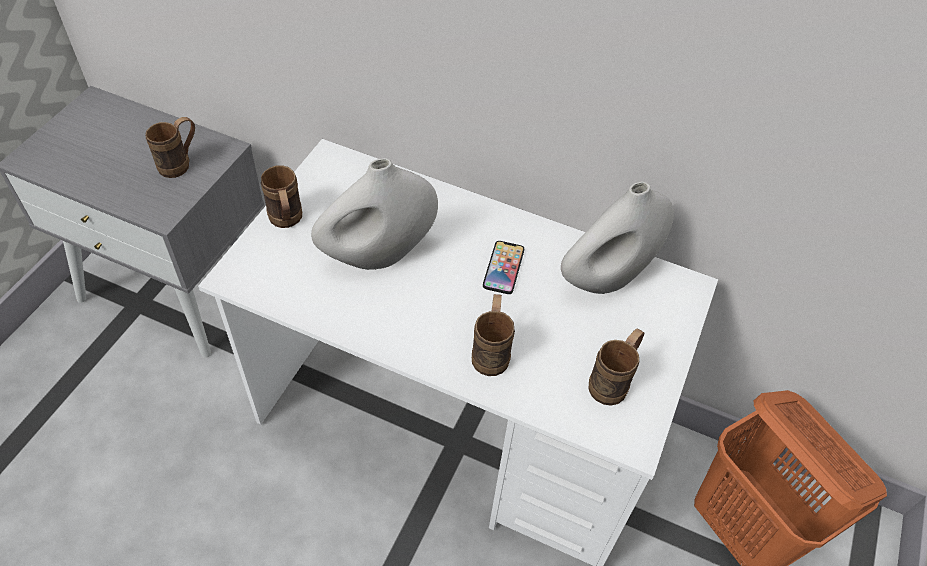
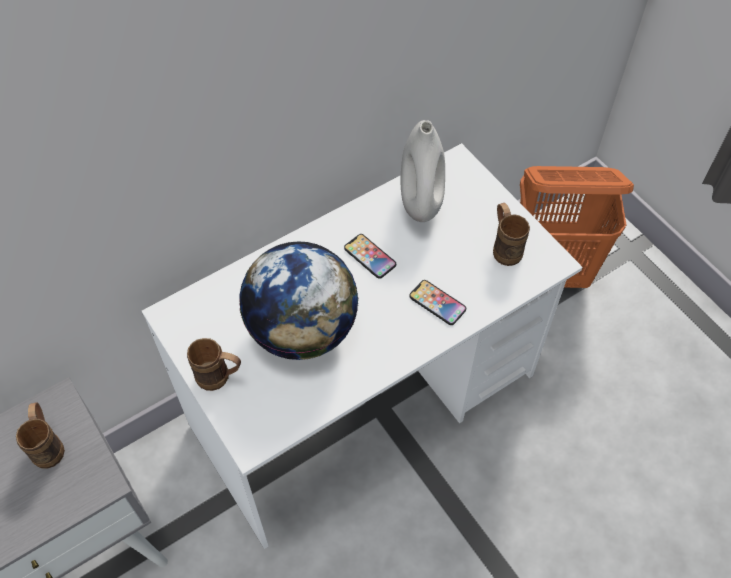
camera: 55 degrees left, 5 degrees up
white vase [311,158,438,270] -> globe [239,241,359,360]
brown mug [472,294,515,376] -> phone [409,280,466,325]

